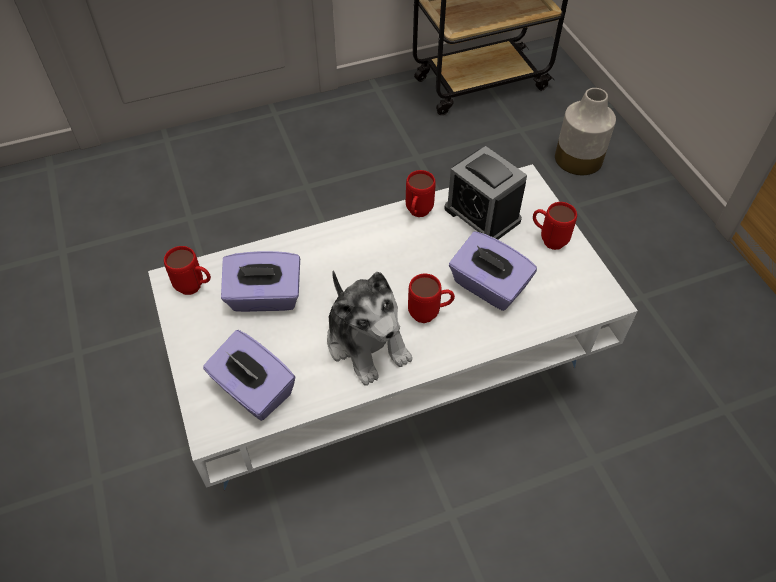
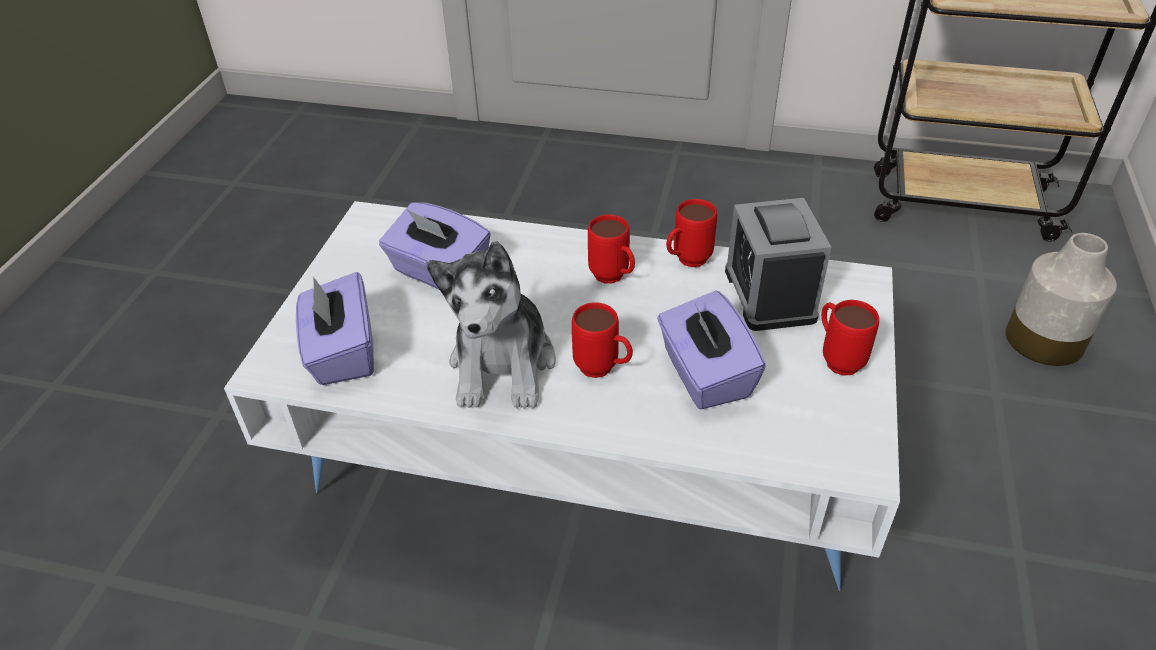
camera: 35 degrees right, 10 degrees down
red mug [164,246,211,295] -> red mug moved to [588,215,635,284]

